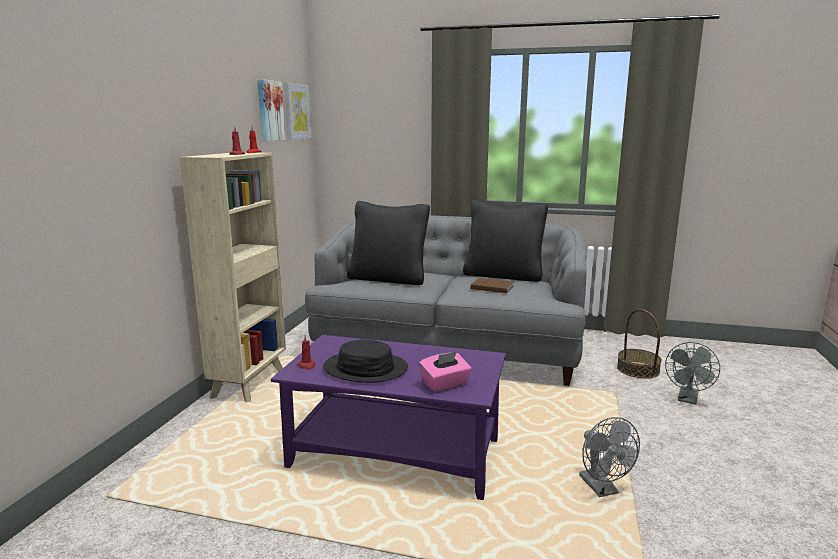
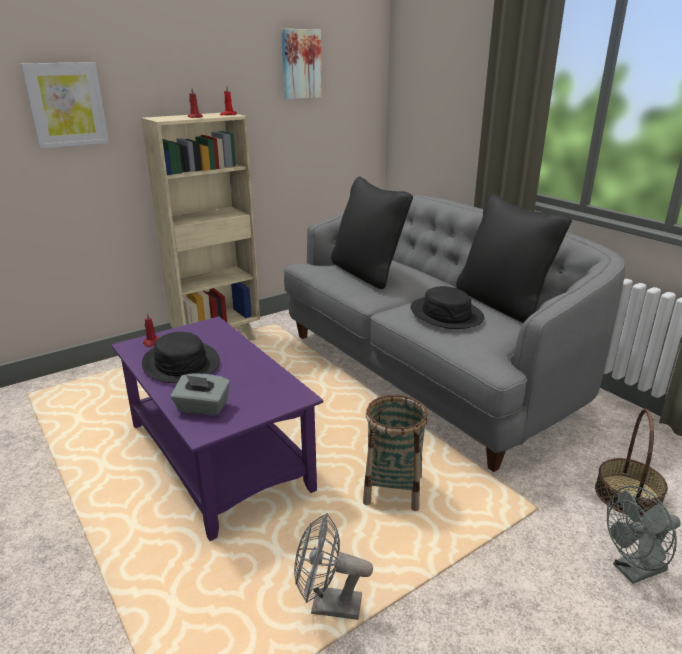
camera: 40 degrees right, 10 degrees up
picture [284,82,311,139] -> picture moved to [21,62,109,149]
pink tissue box [419,352,472,392] -> grey tissue box [171,374,230,416]
brown book [471,278,514,293] -> black hat [411,286,484,329]
grey fan [579,417,640,497] -> grey fan turned 75 degrees clockwise [294,513,373,620]
none -> basket [363,395,428,511]

